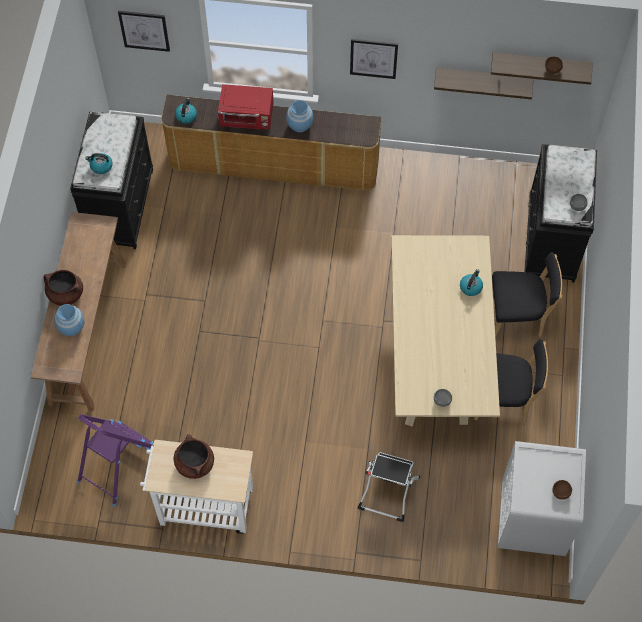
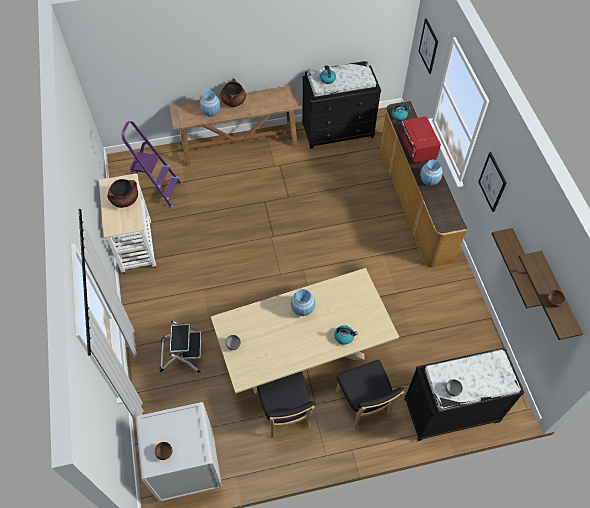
camera: 70 degrees right, 5 degrees down
none -> blue vase [291,289,315,316]

